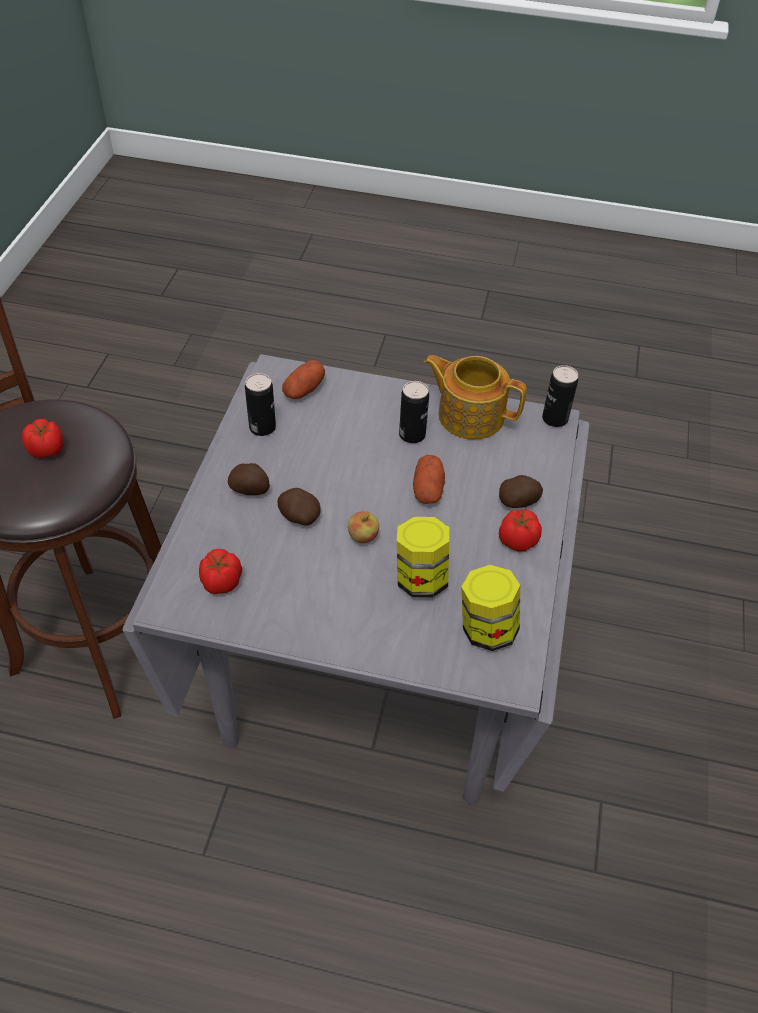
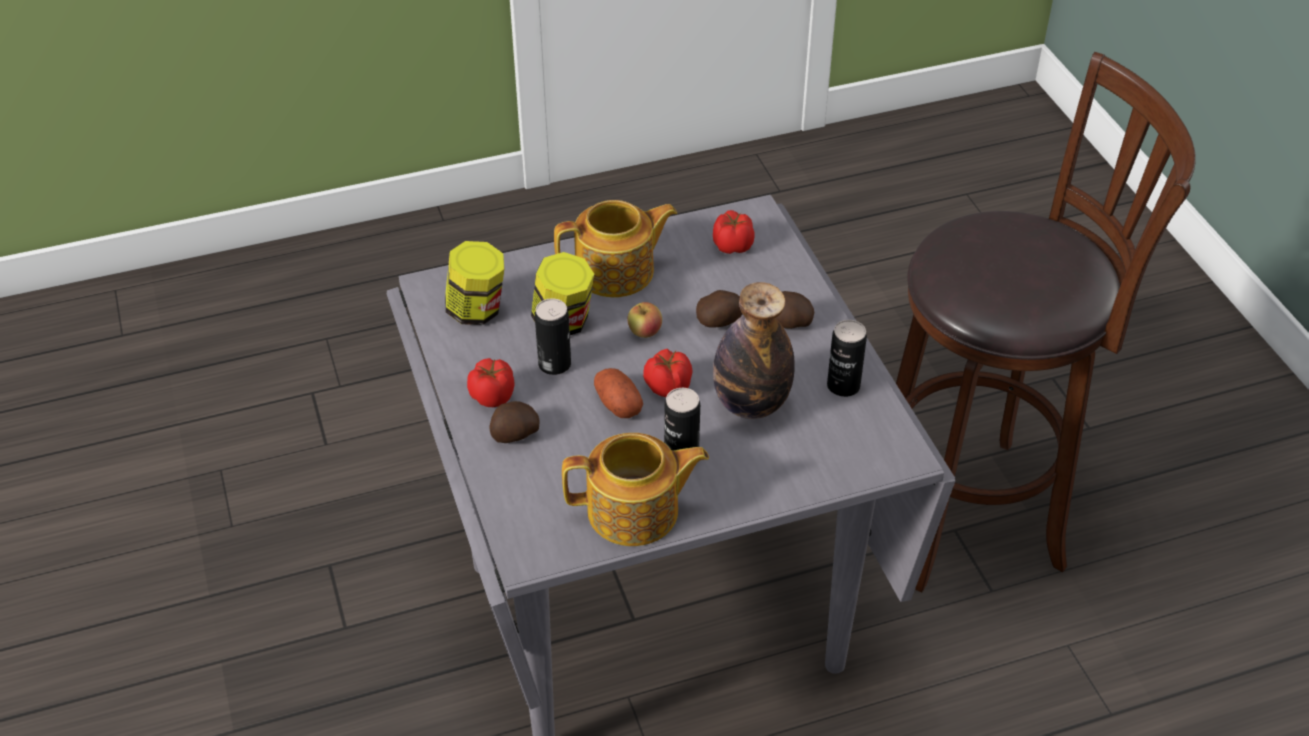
camera: 150 degrees right, 5 degrees down
tomato [22,419,64,458] -> tomato moved to [643,349,693,397]
potato [282,360,325,399] -> none
can [542,365,578,427] -> can moved to [535,298,571,375]
none -> teapot [554,200,677,298]
none -> bottle [713,282,795,419]

